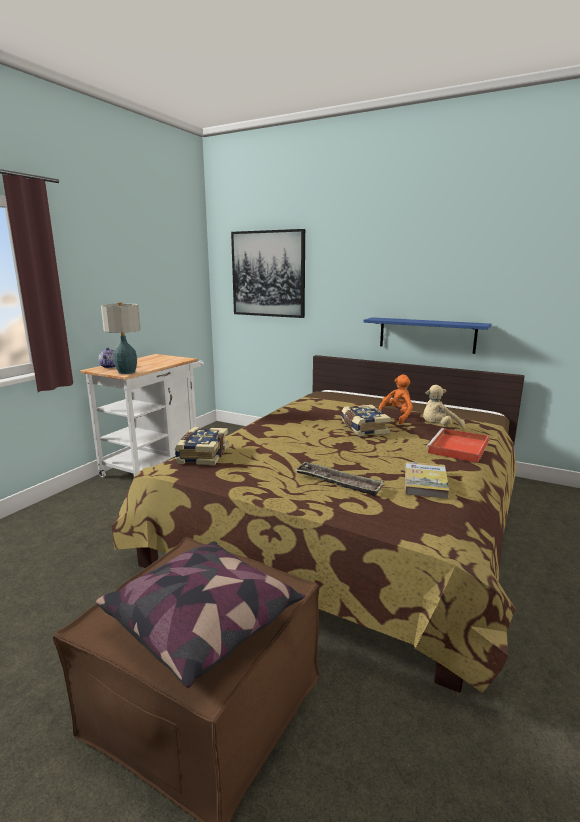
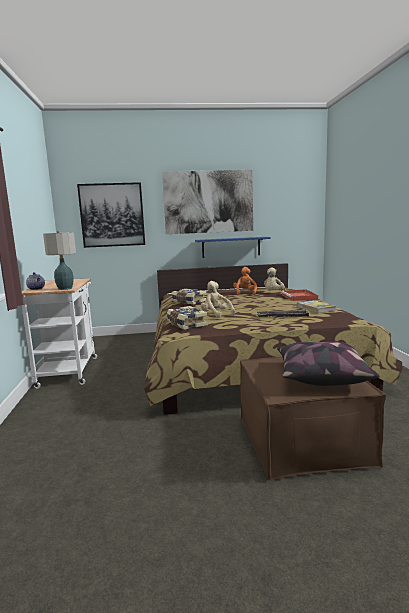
camera: 35 degrees left, 5 degrees down
book [342,405,391,436] -> book moved to [172,289,207,304]
none -> picture [162,170,253,234]
none -> beige plush toy [201,281,235,318]

